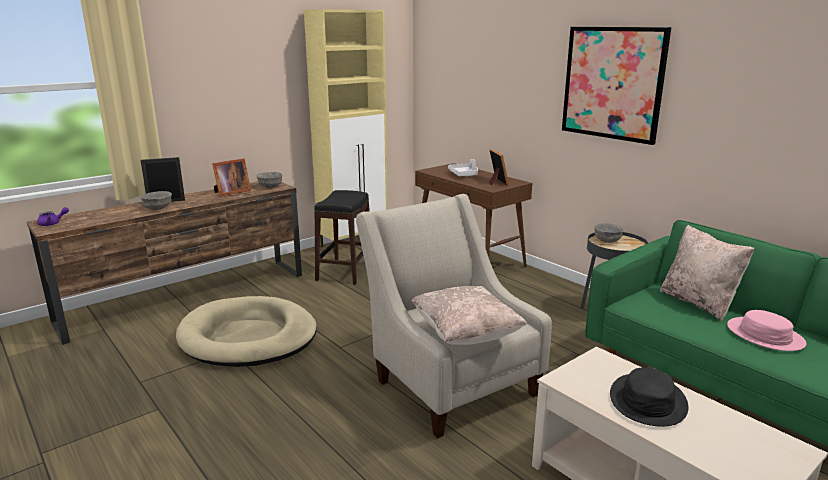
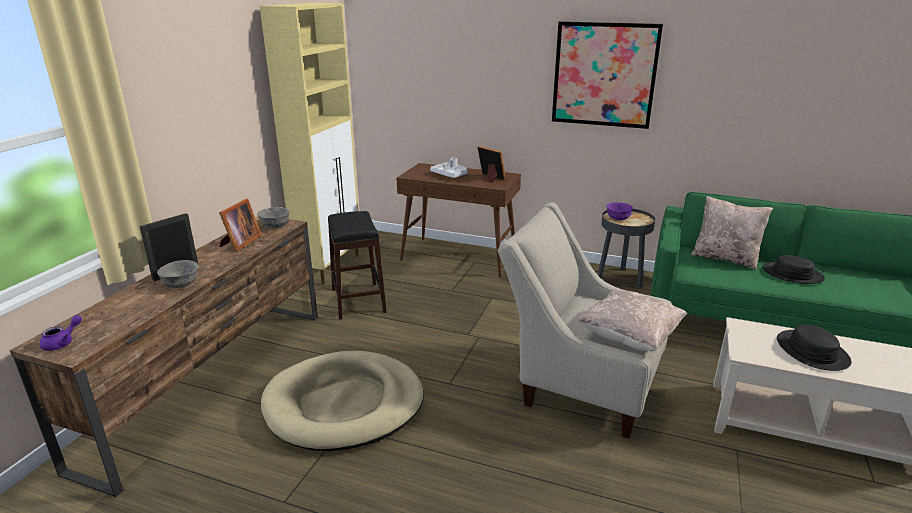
camera: 30 degrees left, 5 degrees up
grey bowl [594,223,624,243] -> purple bowl [607,202,633,220]
pink hat [727,310,806,351] -> black hat [763,255,825,284]

